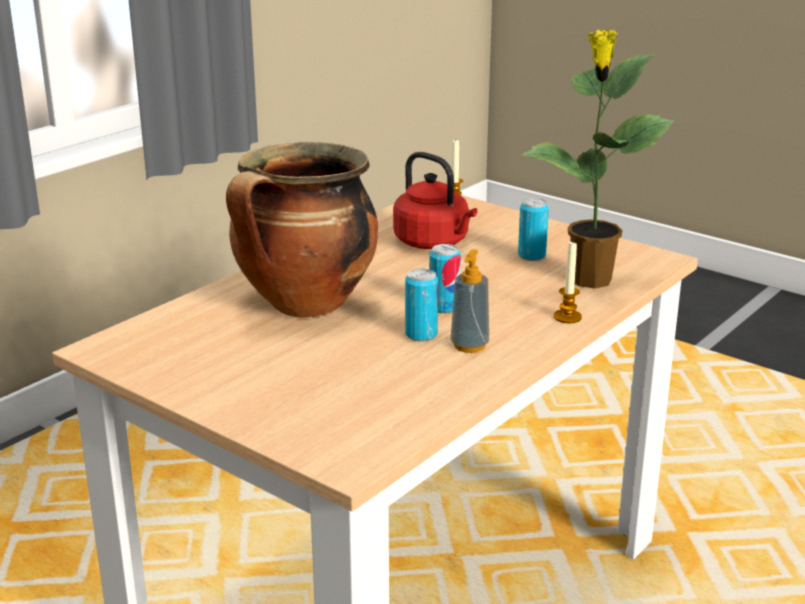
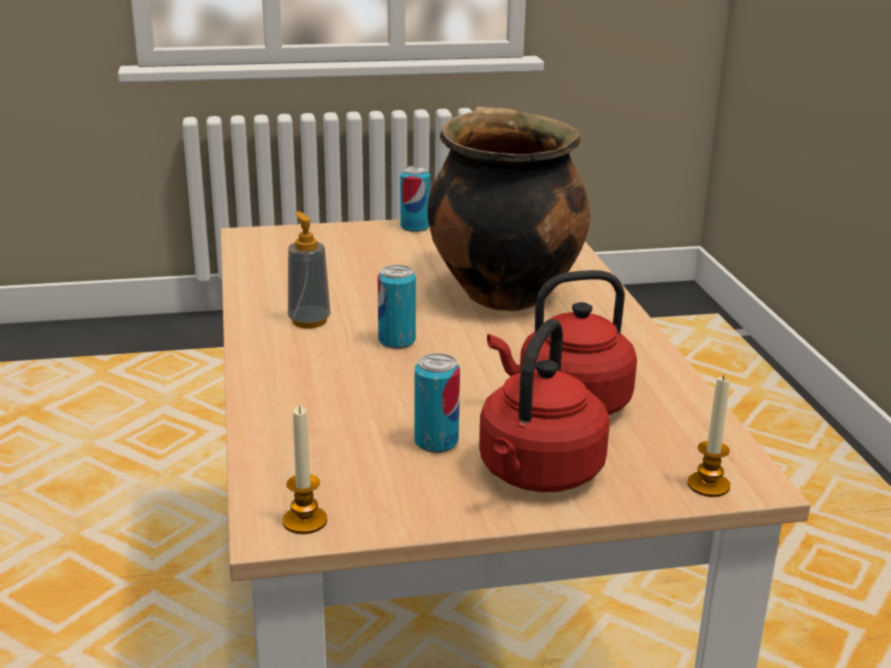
camera: 130 degrees right, 0 degrees up
can [405,269,438,342] -> can moved to [400,166,430,232]
potted plant [521,30,674,288] -> none
candle [554,241,582,323] -> candle moved to [283,405,327,534]
none -> red kettle [479,319,610,492]

